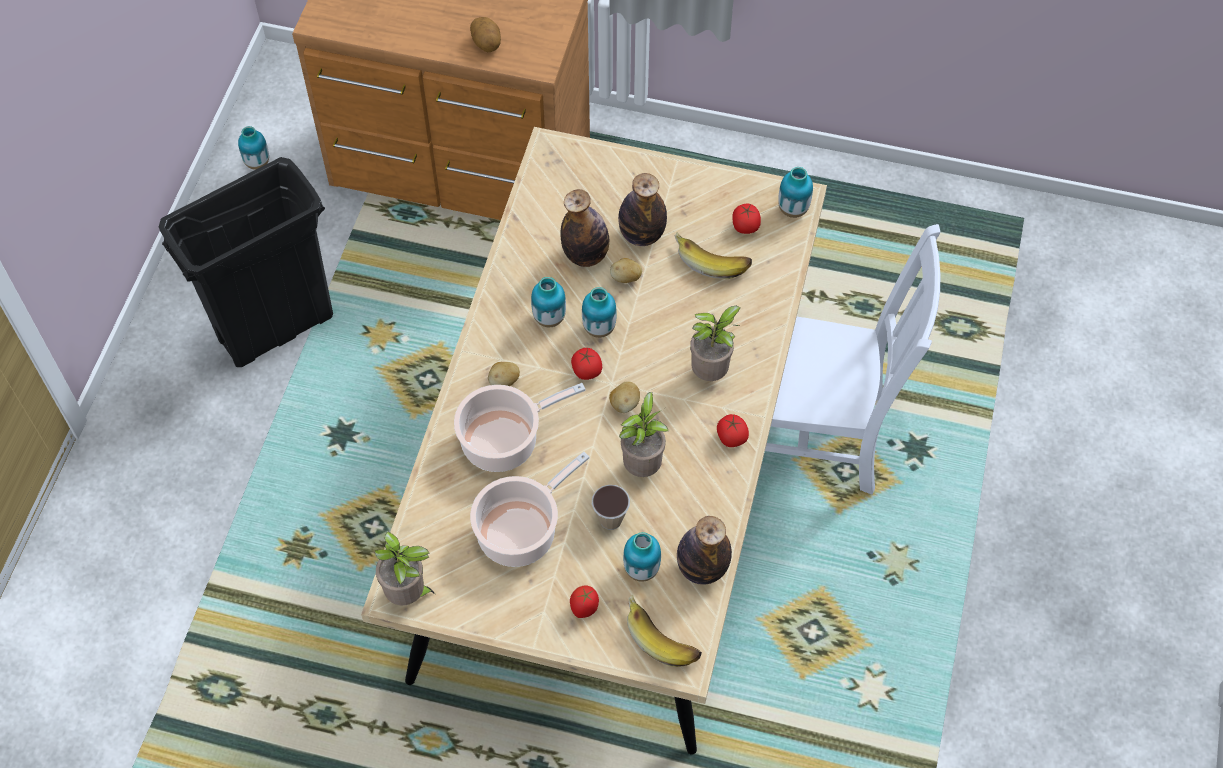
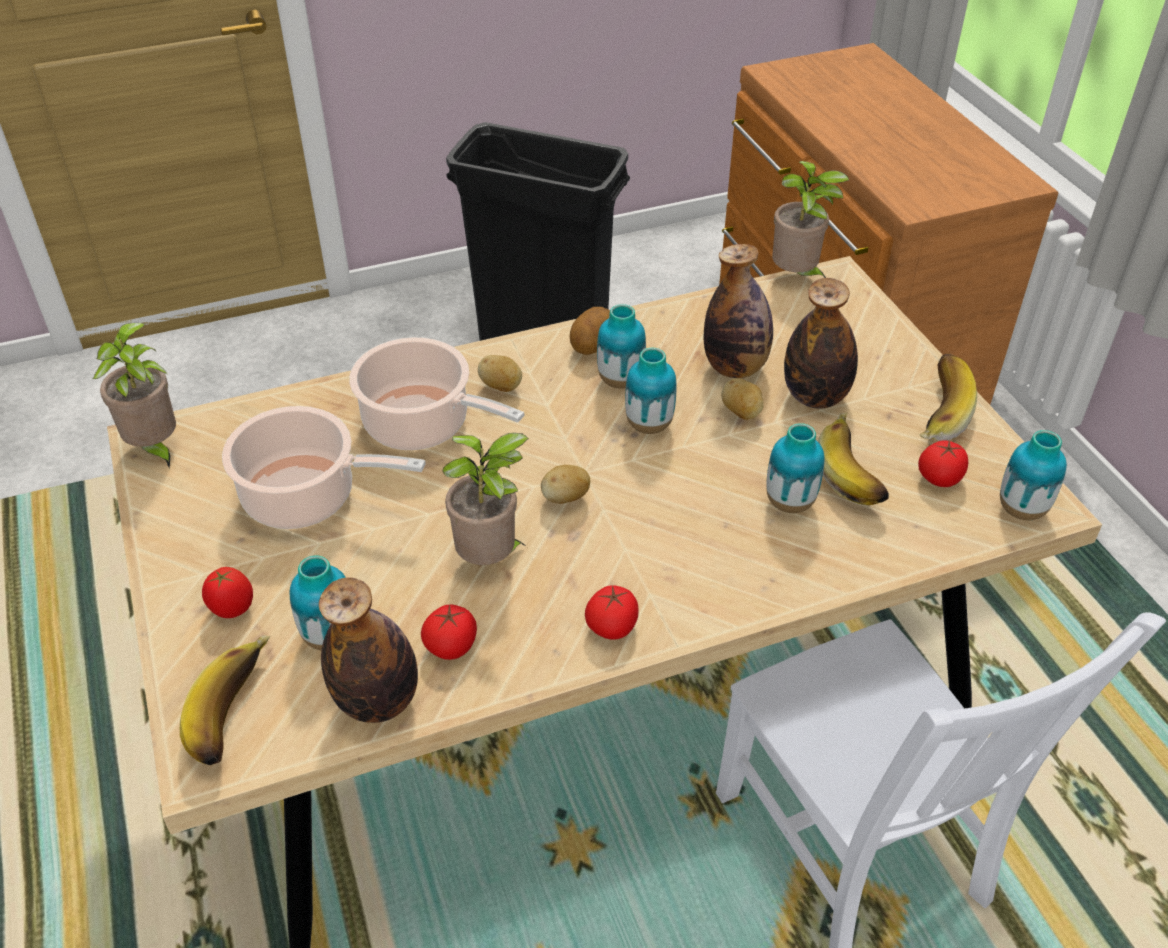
camera: 55 degrees right, 15 degrees down
vase [238,126,269,170] -> vase moved to [766,423,825,513]
potato [470,17,501,52] -> potato moved to [570,307,610,355]
tomato [571,348,602,380] -> tomato moved to [421,604,477,660]
cup [592,485,630,530] -> none
potted plant [690,306,741,381] -> potted plant moved to [772,161,849,278]
none -> banana [919,354,977,441]

